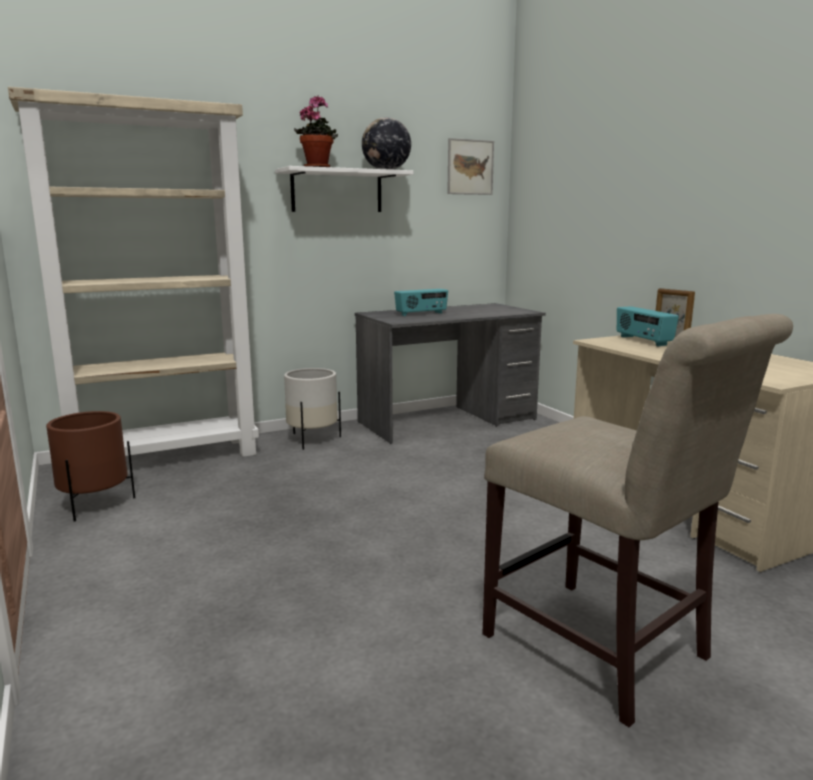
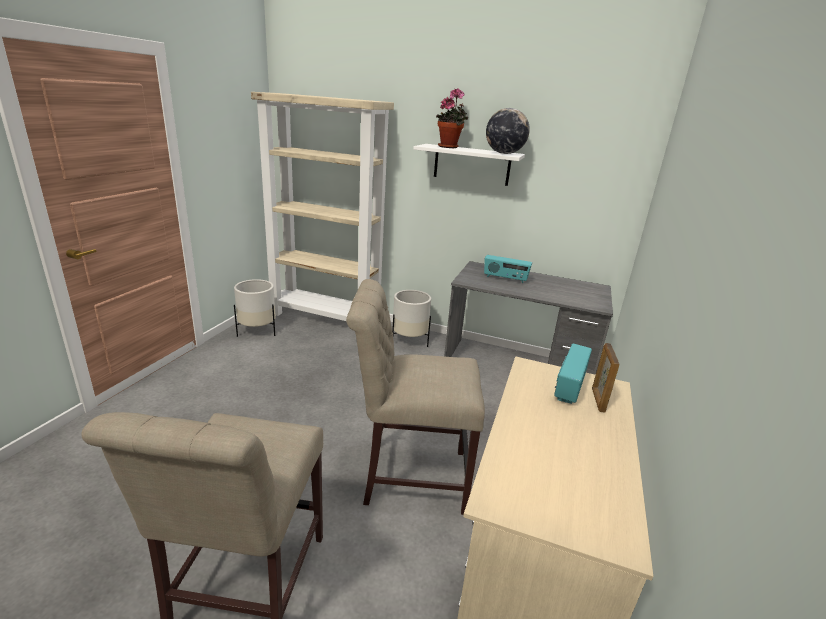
camera: 45 degrees right, 10 degrees up
brown planter [46,411,135,521] -> white planter [234,279,276,337]
picture [447,138,494,195] -> none
none -> beige chair [346,279,485,515]

